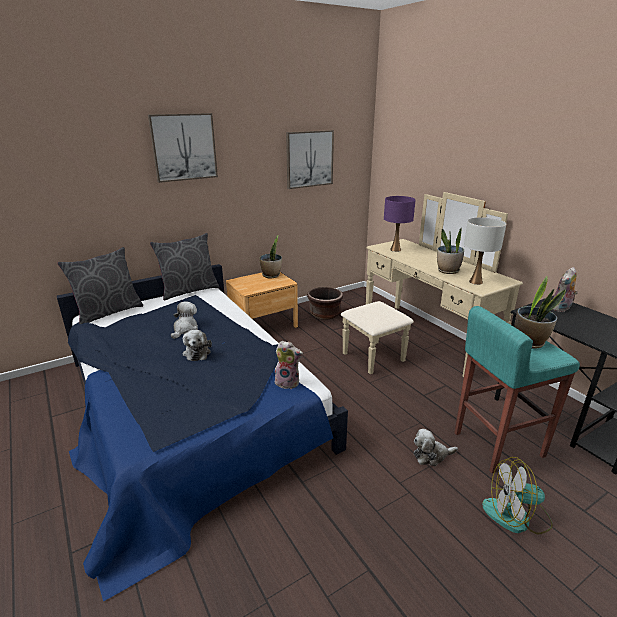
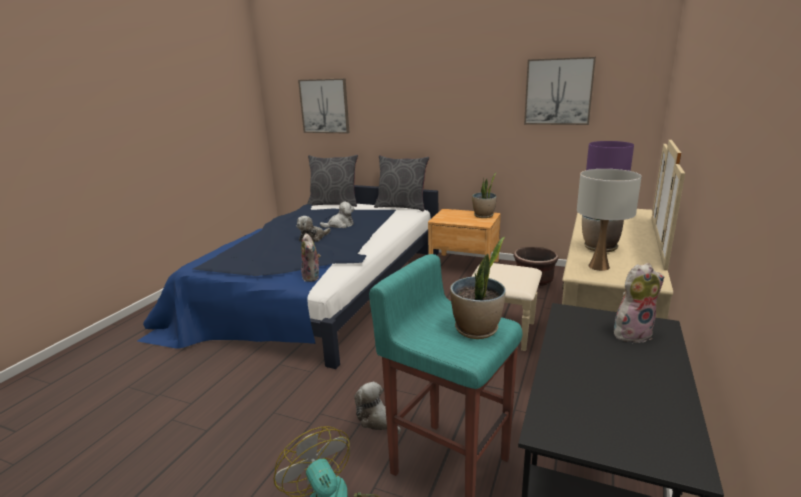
camera: 55 degrees right, 5 degrees down
picture [148,113,218,183] -> picture moved to [298,78,349,134]
plush toy [553,267,578,312] -> plush toy turned 150 degrees clockwise [614,263,664,343]

